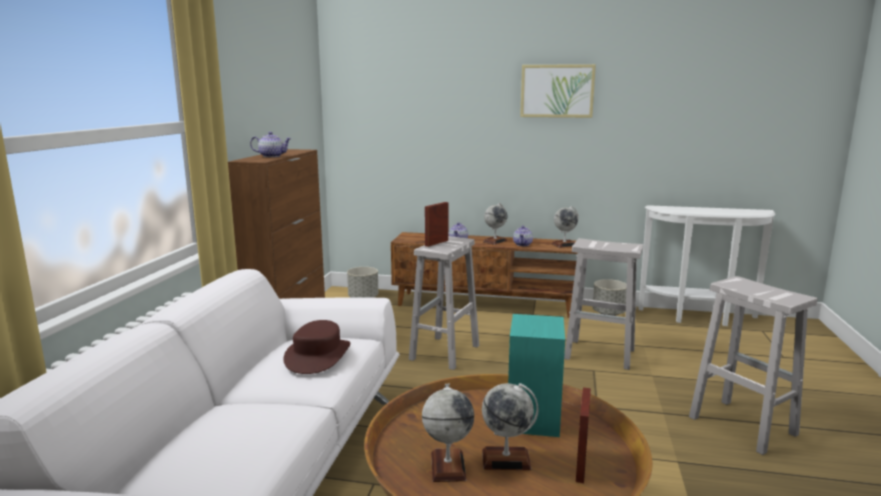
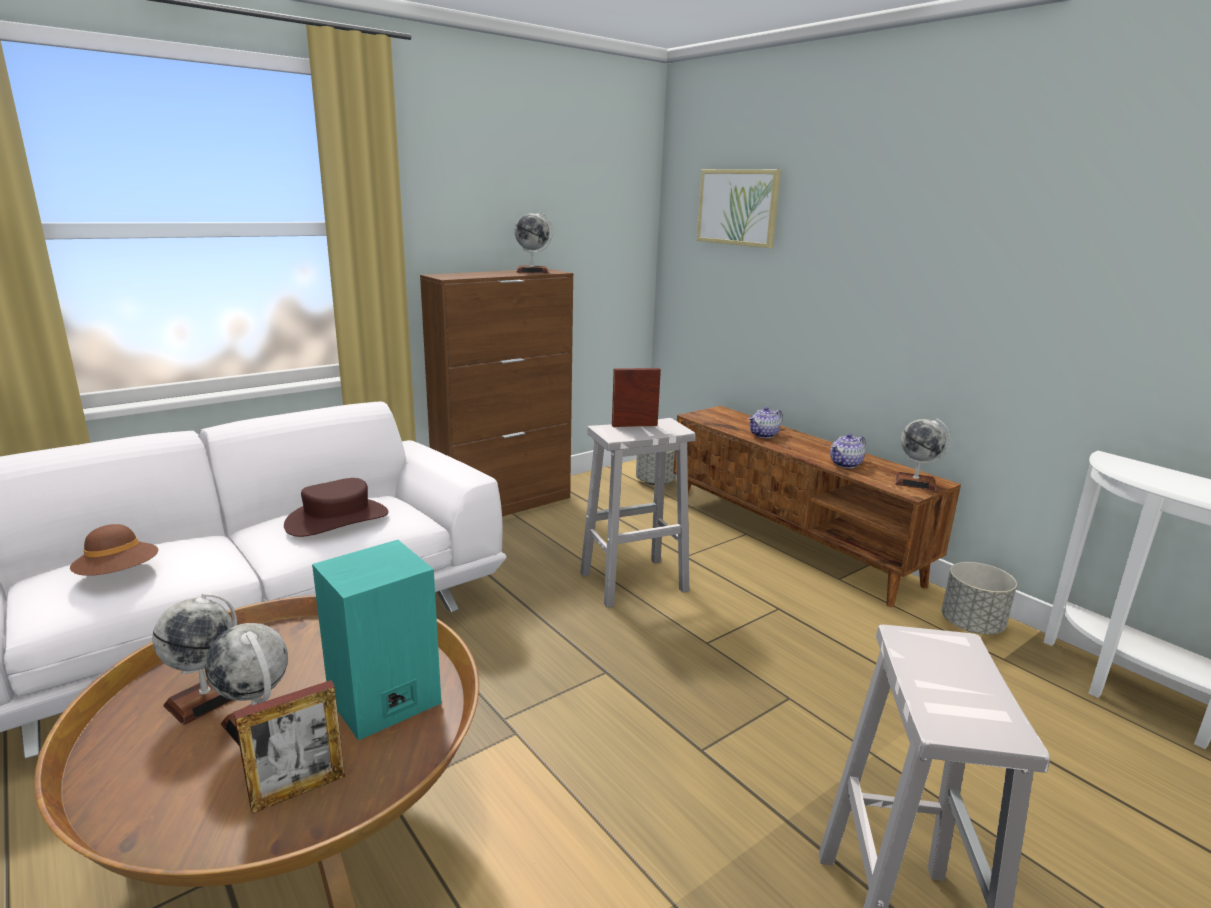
camera: 40 degrees right, 5 degrees up
teapot [250,132,292,157] -> none
globe [483,203,507,245] -> globe moved to [514,211,553,273]
picture [520,64,596,118] -> picture moved to [697,169,781,248]
white stool [564,238,643,370] -> none
none -> brown hat [70,524,158,576]

